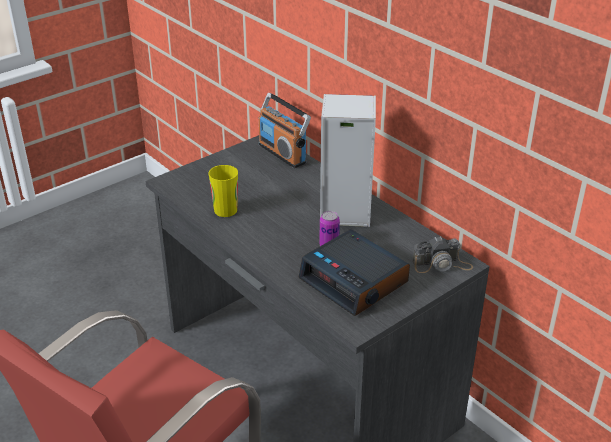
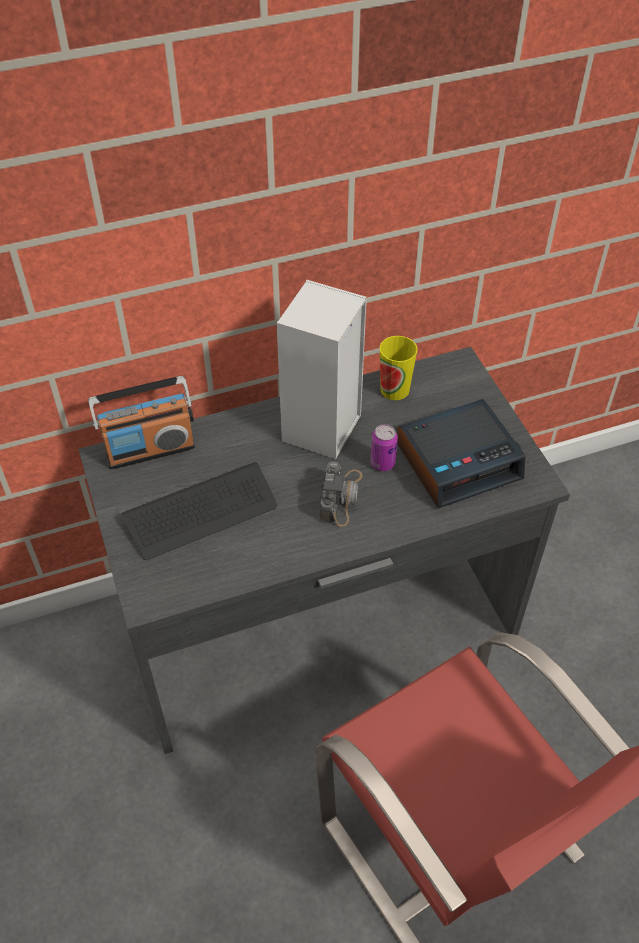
camera: 70 degrees left, 15 degrees up
cup [208,165,238,217] -> cup moved to [380,336,418,400]
camera [413,236,473,273] -> camera moved to [320,461,363,527]
none -> keyboard [121,462,277,560]

